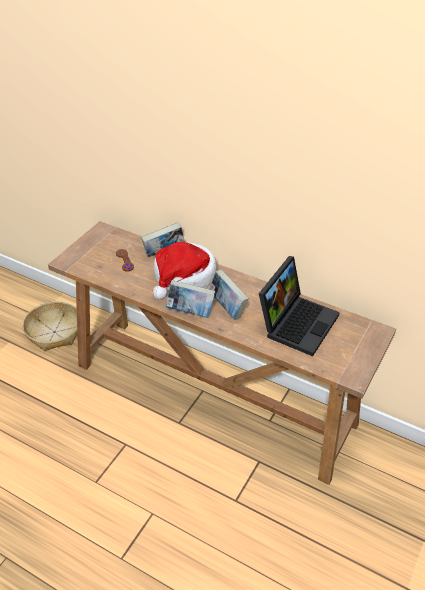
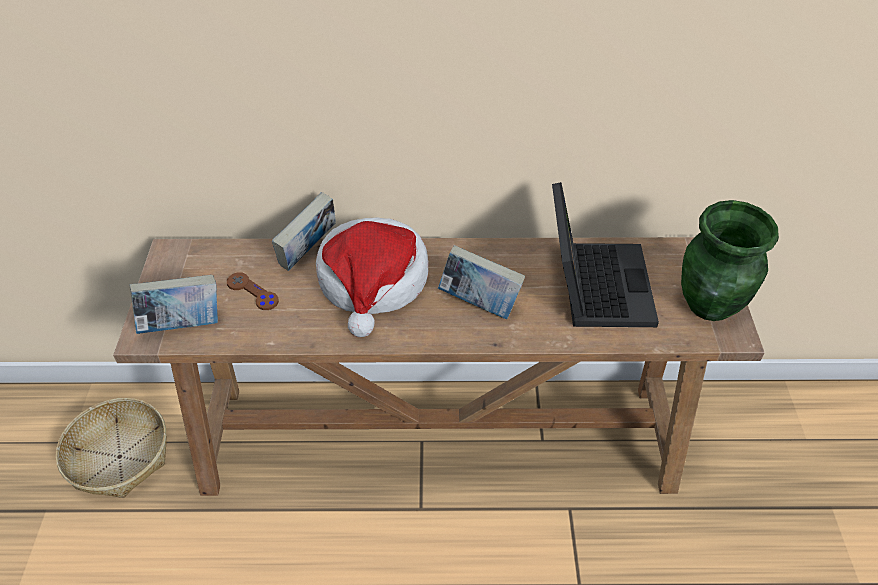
camera: 30 degrees left, 5 degrees up
book [166,280,215,318] -> book moved to [130,275,218,334]
none -> green vase [681,200,779,321]

